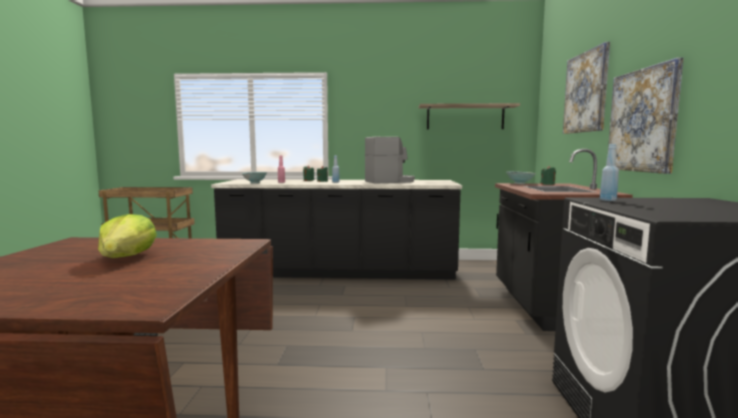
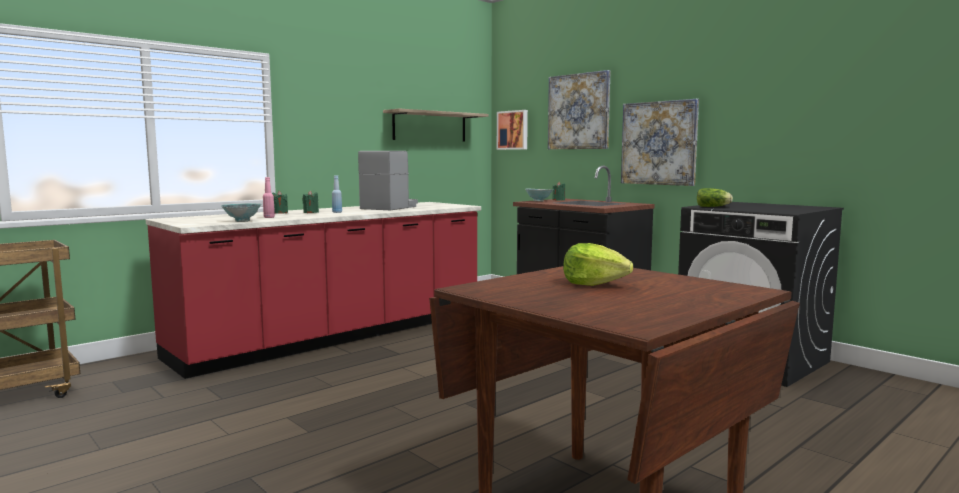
camera: 45 degrees left, 0 degrees up
black counter [211,179,462,280] -> red counter [146,202,481,379]
blue bottle [600,144,619,201] -> lettuce [697,188,733,207]
none -> picture [497,110,528,150]

